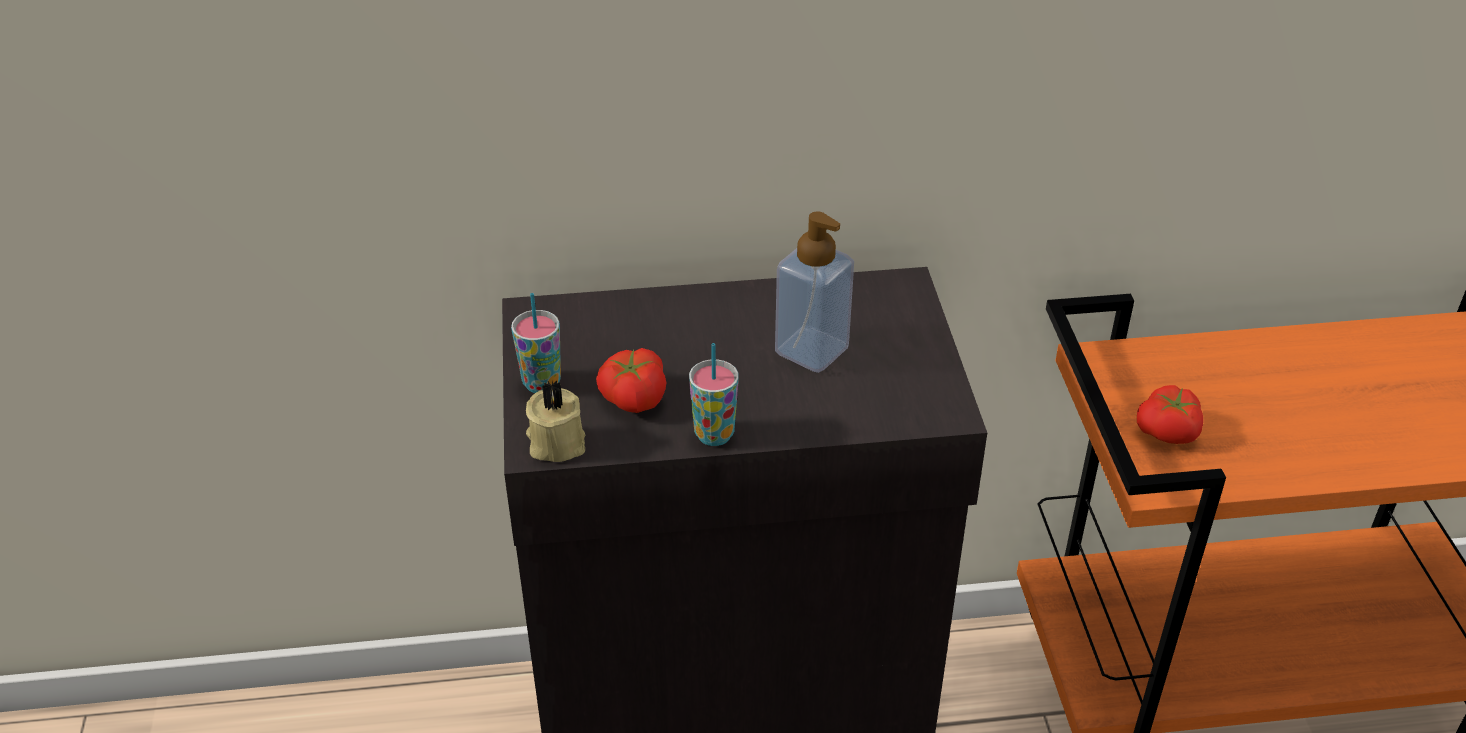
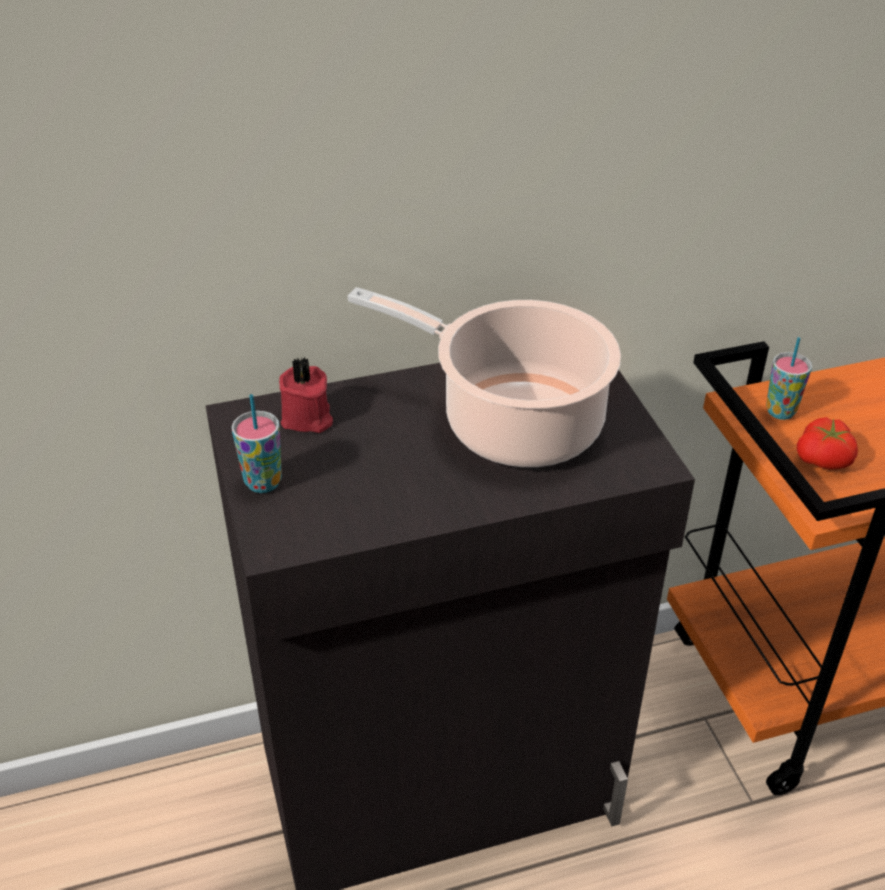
camera: 10 degrees left, 0 degrees up
beige candle [526,381,586,462] -> none
tomato [596,348,667,413] -> none
cup [689,343,739,446] -> cup moved to [766,337,812,420]
soap dispenser [775,212,854,373] -> cooking pot [348,287,621,467]
none -> red candle [279,357,333,433]

